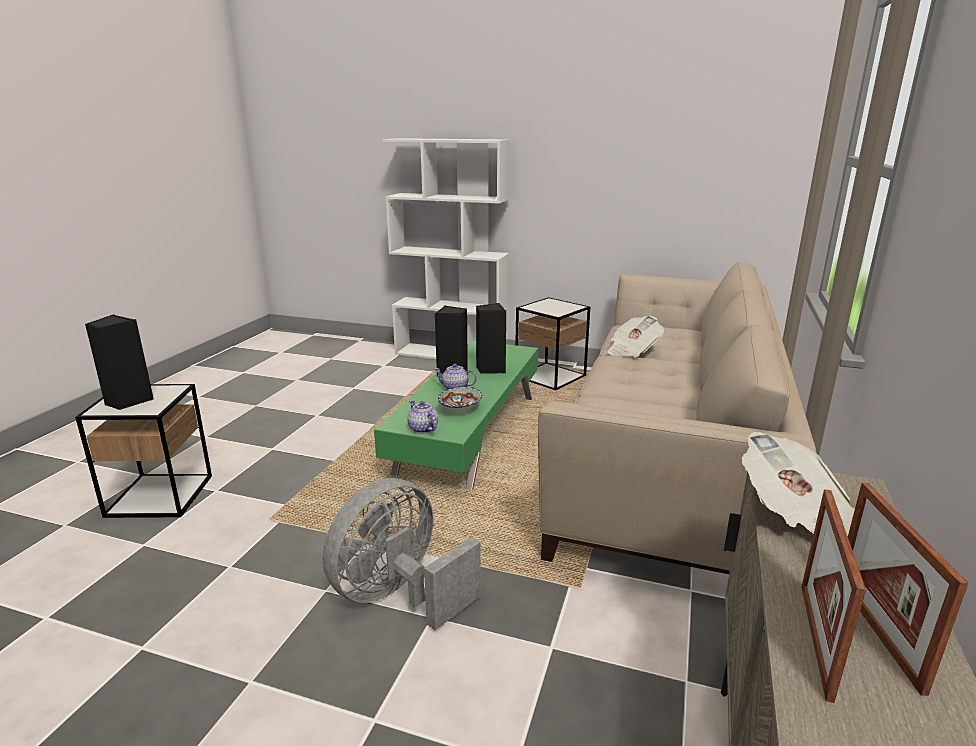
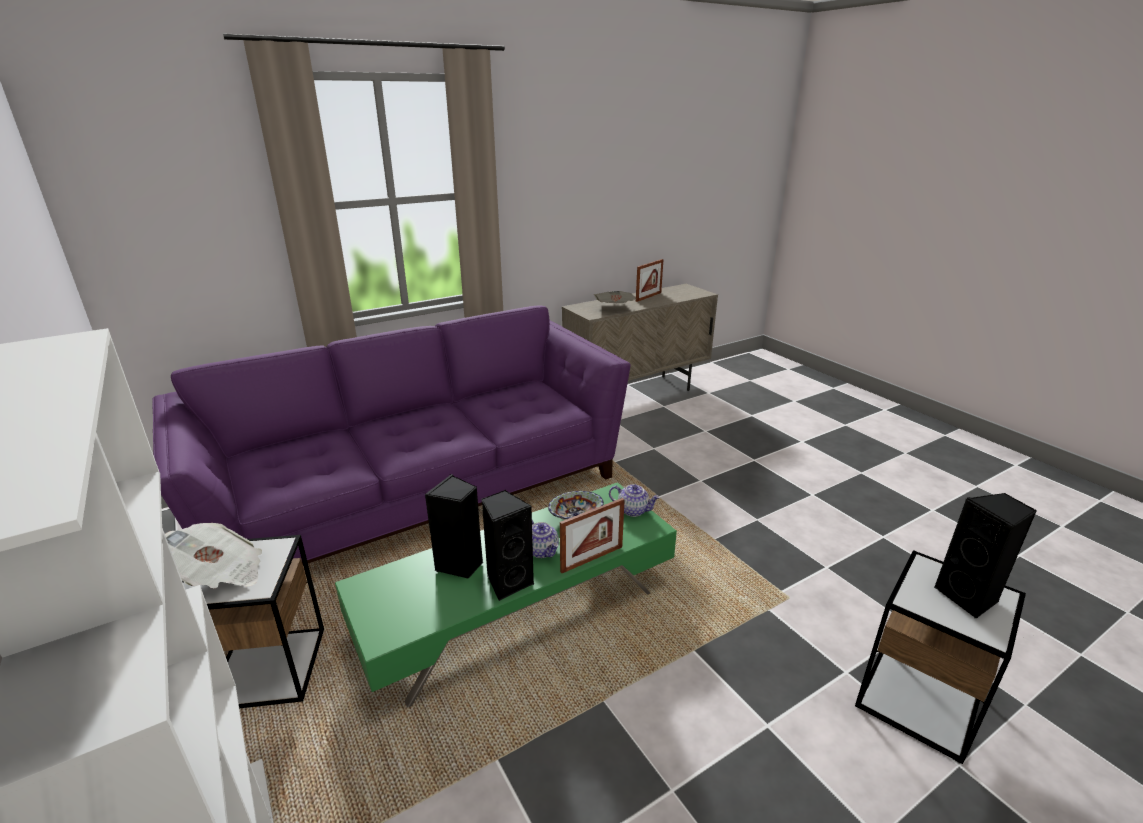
camera: 140 degrees left, 5 degrees up
grey fan [322,478,481,630] -> none
teapot [407,400,438,433] -> teapot turned 75 degrees counterclockwise [609,484,660,517]
beige sofa [538,262,816,574] -> purple sofa [152,305,630,564]
newspaper [607,316,664,357] -> newspaper moved to [165,523,262,589]
picture frame [801,489,866,703] -> picture frame moved to [560,498,625,573]

